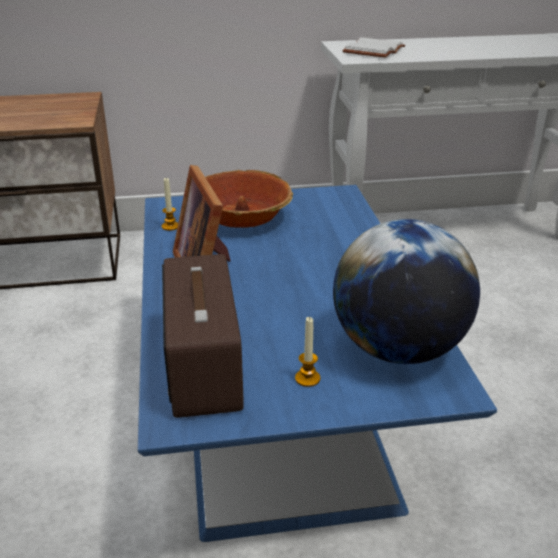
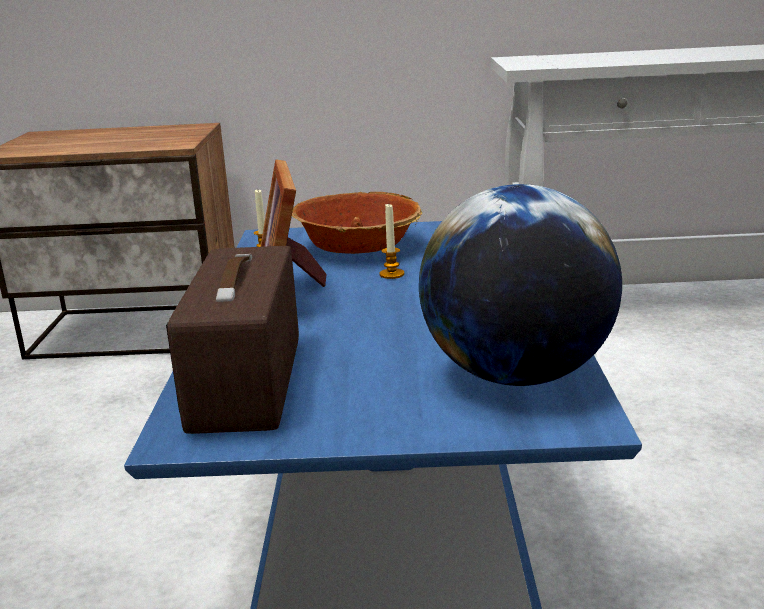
camera: 10 degrees right, 10 degrees down
candle [295,317,320,387] -> candle moved to [379,204,404,279]
white book [342,37,405,58] -> none

